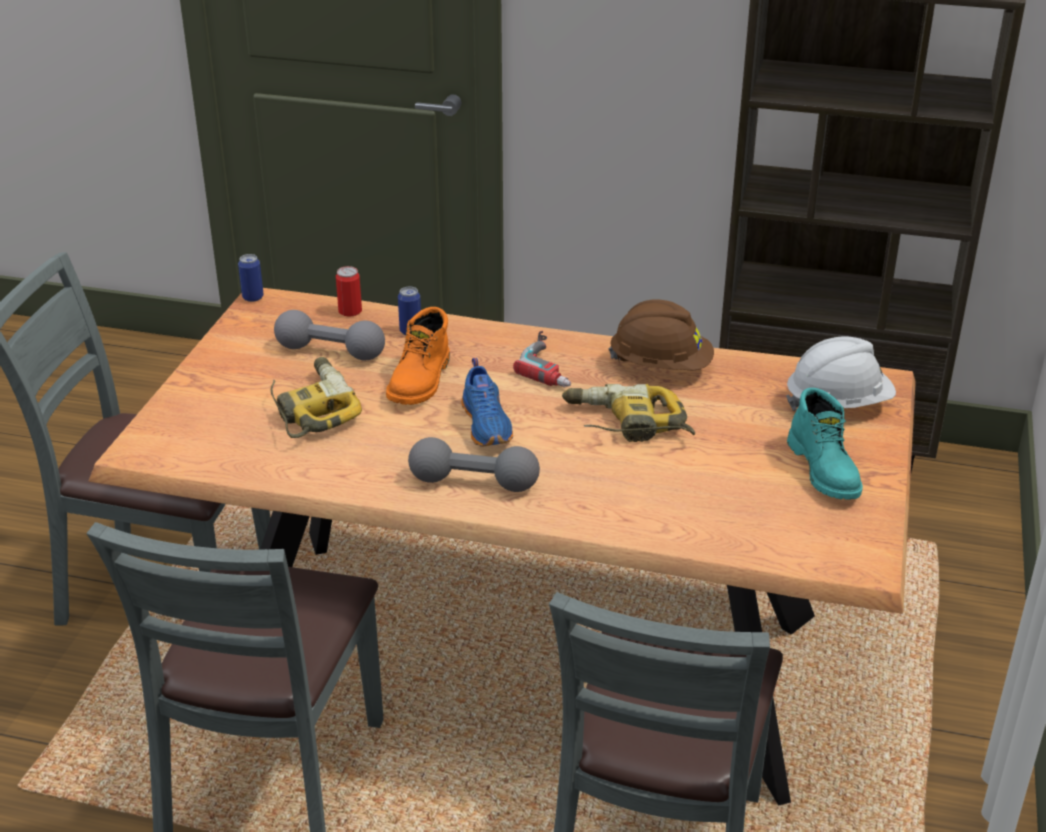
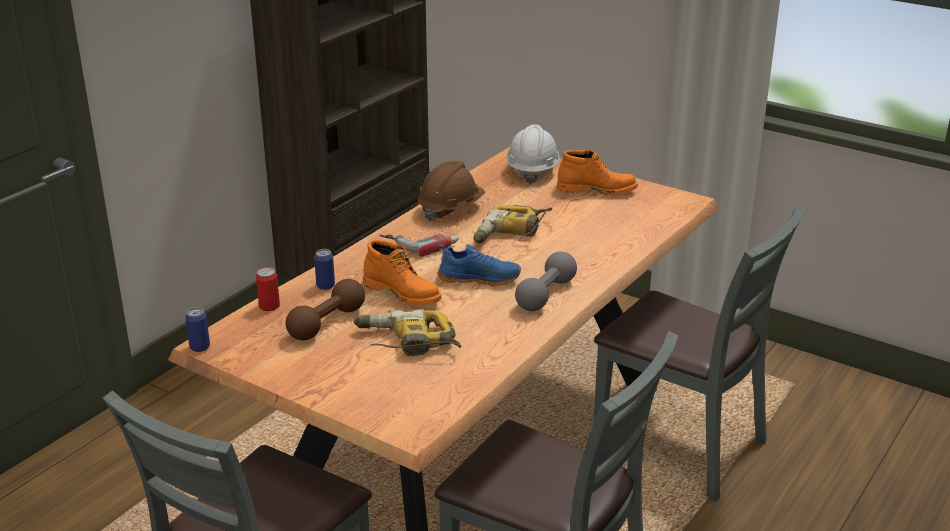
camera: 70 degrees left, 5 degrees down
grey dumbbell [274,310,385,360] -> brown dumbbell [285,279,365,340]
turquoise boot [787,388,863,500] -> orange boot [557,150,638,195]

